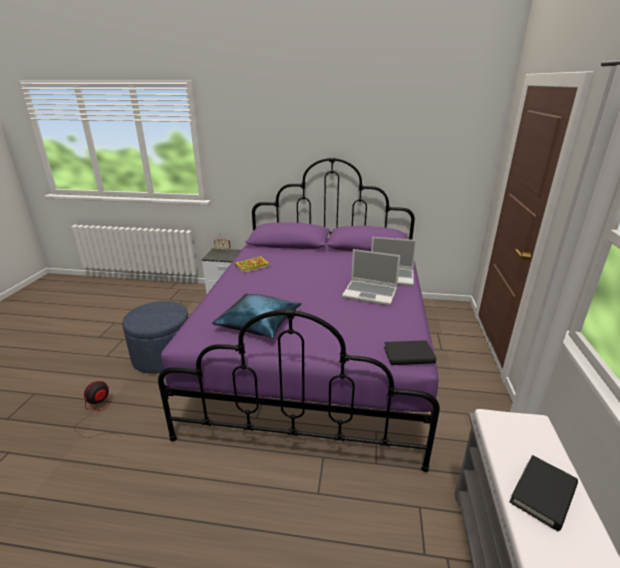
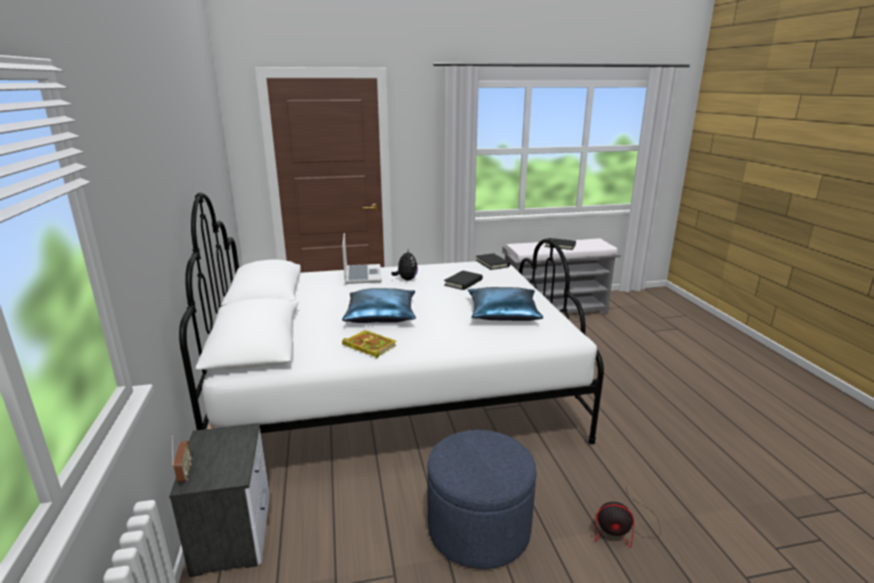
camera: 110 degrees left, 5 degrees down
purple bed [158,158,440,472] -> white bed [179,193,604,444]
laptop [342,249,400,306] -> plush toy [391,249,418,280]
none -> blue pillow [342,288,416,323]
none -> black book [444,270,483,290]

